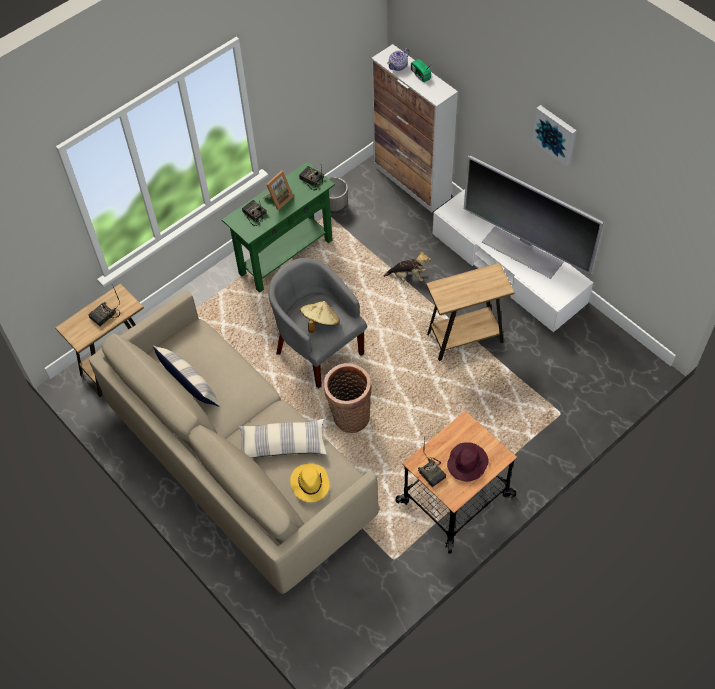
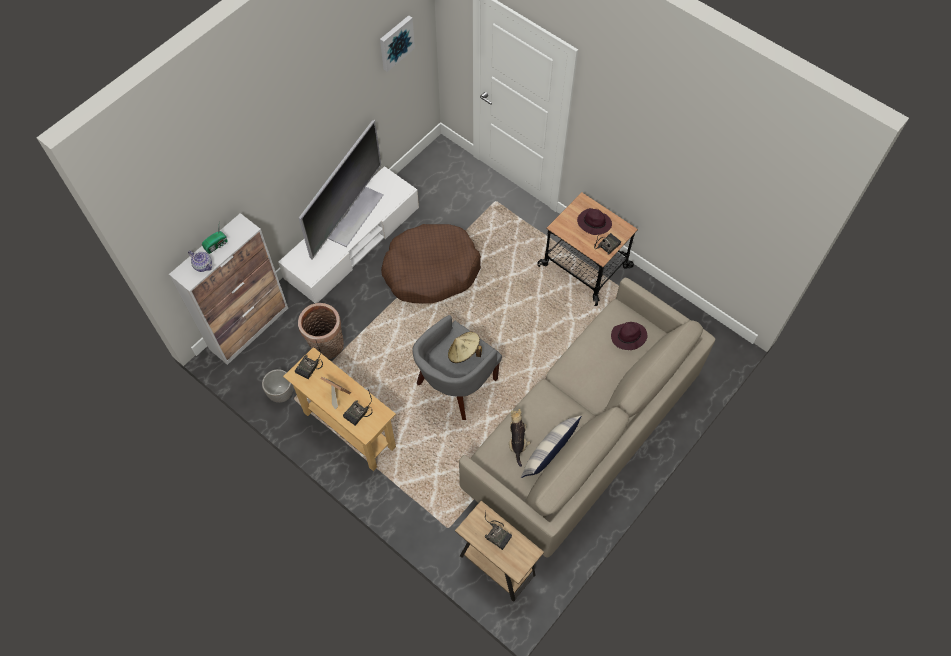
camera: 100 degrees left, 5 degrees up
green console table [222,161,335,293] -> beige console table [283,347,396,471]
pillow [239,419,326,458] -> none
yellow hat [290,463,330,502] -> purple hat [611,322,647,350]
basket [324,363,372,433] -> basket moved to [298,303,344,359]
plush toy [384,251,431,282] -> plush toy moved to [509,408,531,467]
brown side table [426,263,515,361] -> brown dog bed [381,224,481,304]
picture [531,105,577,167] -> picture moved to [380,15,415,72]

